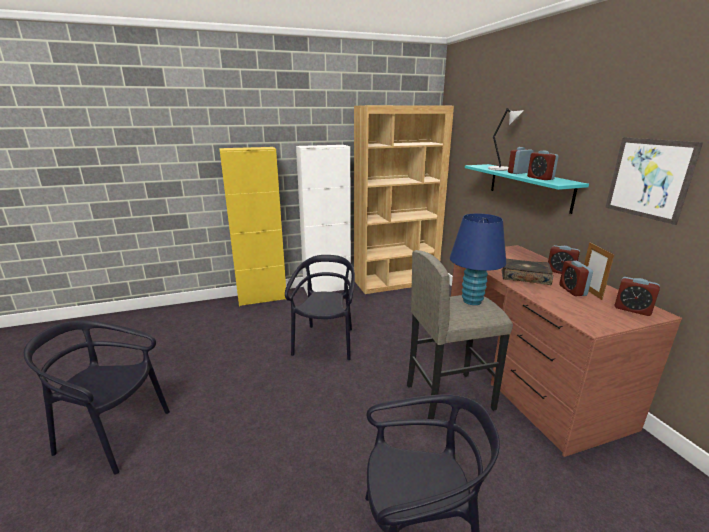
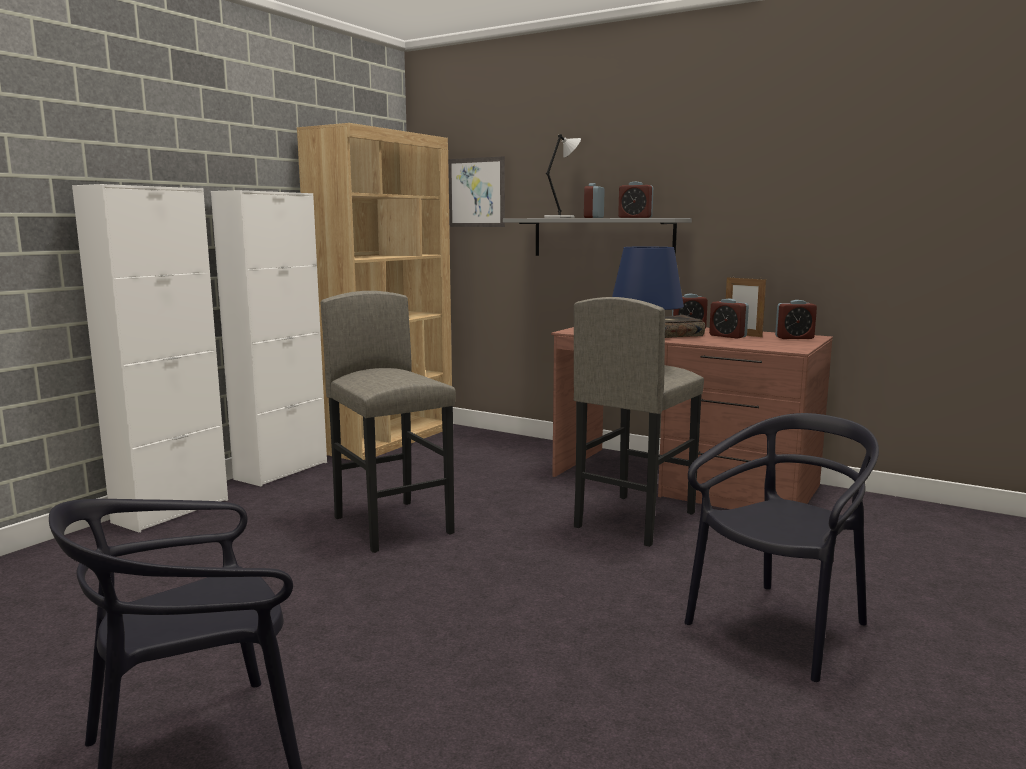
camera: 40 degrees left, 10 degrees down
yellow cabinet [219,147,286,306] -> white cabinet [72,184,228,533]
black chair [285,255,355,360] -> grey stool [321,291,455,553]
turquoise shelf [465,164,589,214] -> grey shelf [503,218,692,256]
picture [605,137,703,225] -> picture moved to [448,156,505,227]

